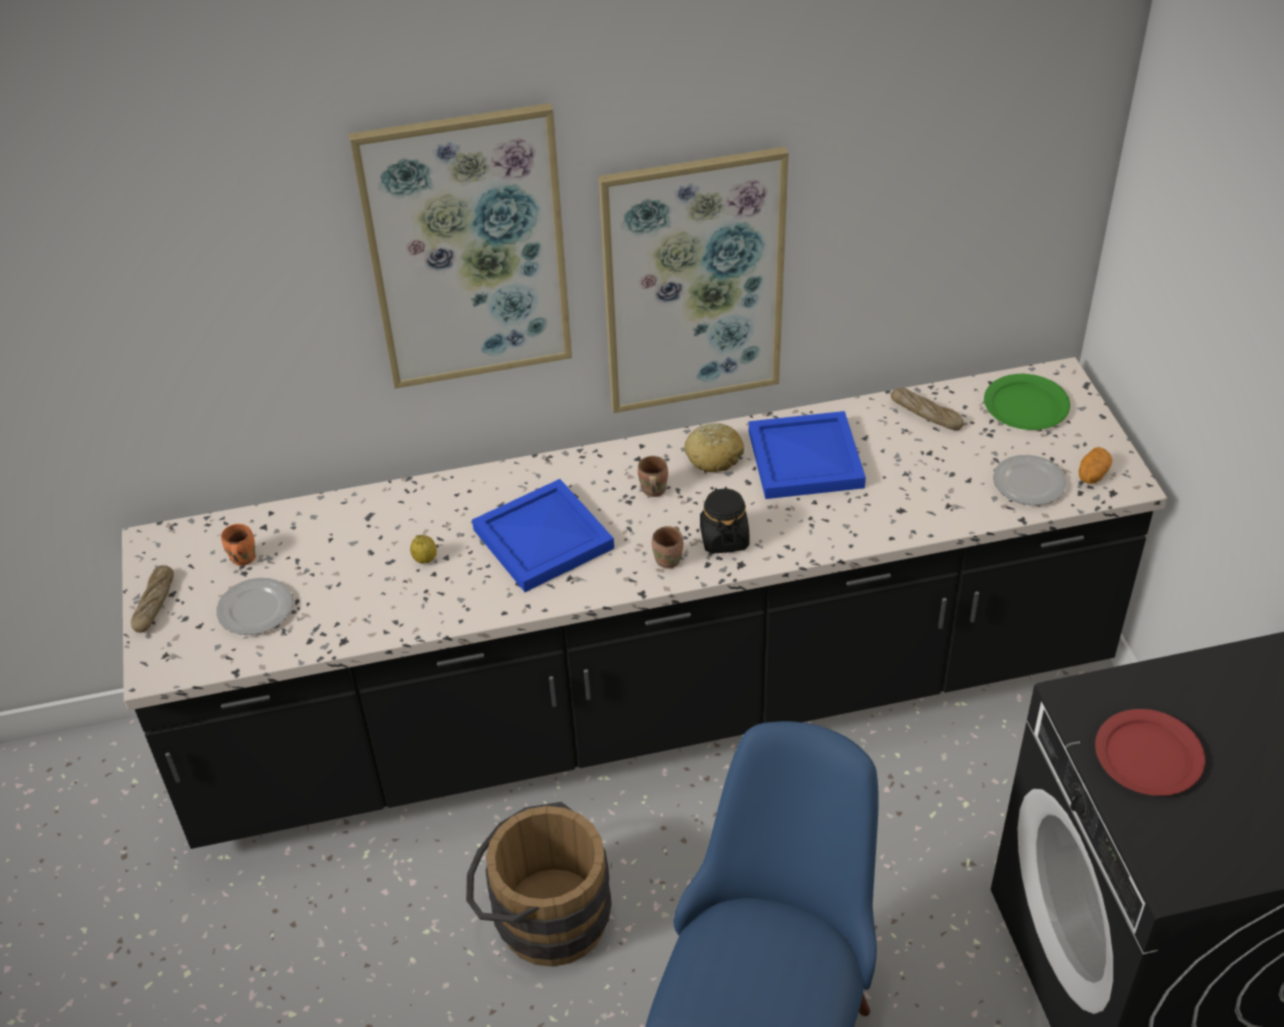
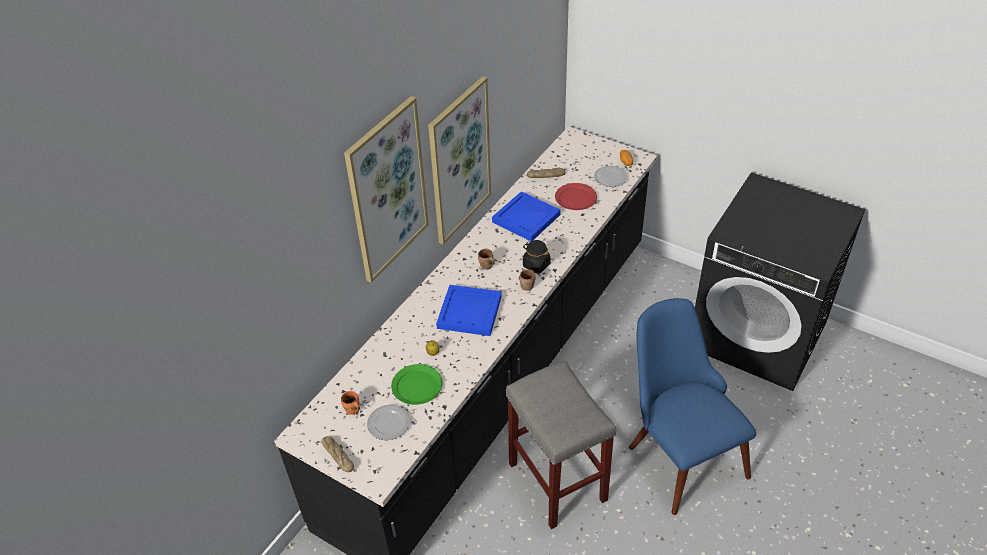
camera: 45 degrees left, 0 degrees up
brown bucket [466,802,612,967] -> grey stool [506,360,616,529]
bread [684,423,744,472] -> none
green plate [984,374,1070,430] -> green plate moved to [391,364,443,405]
red plate [1095,709,1205,796] -> red plate moved to [555,183,597,210]

